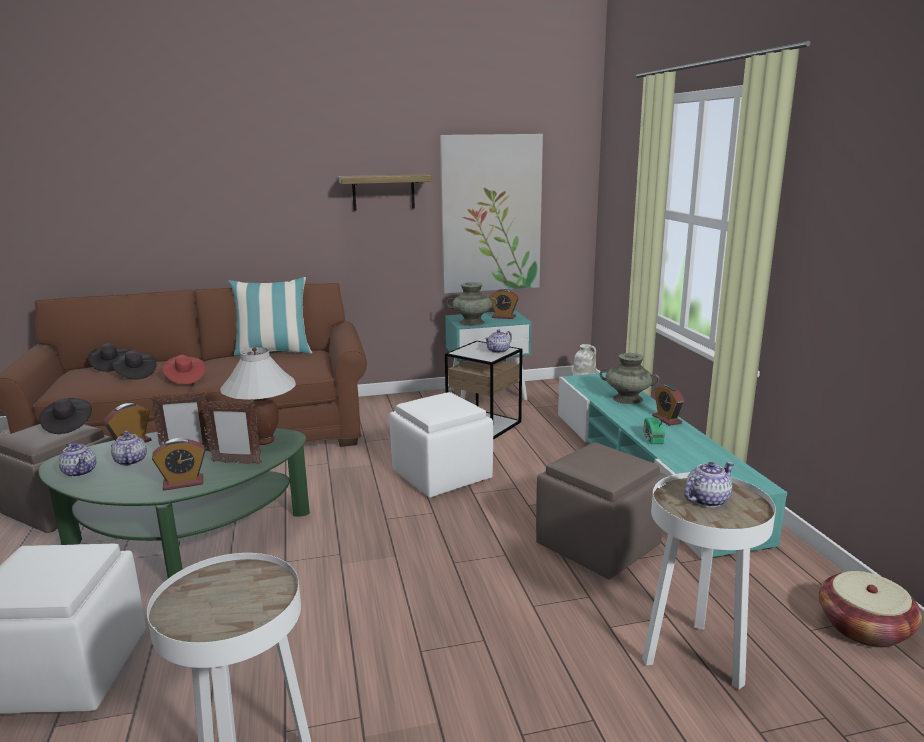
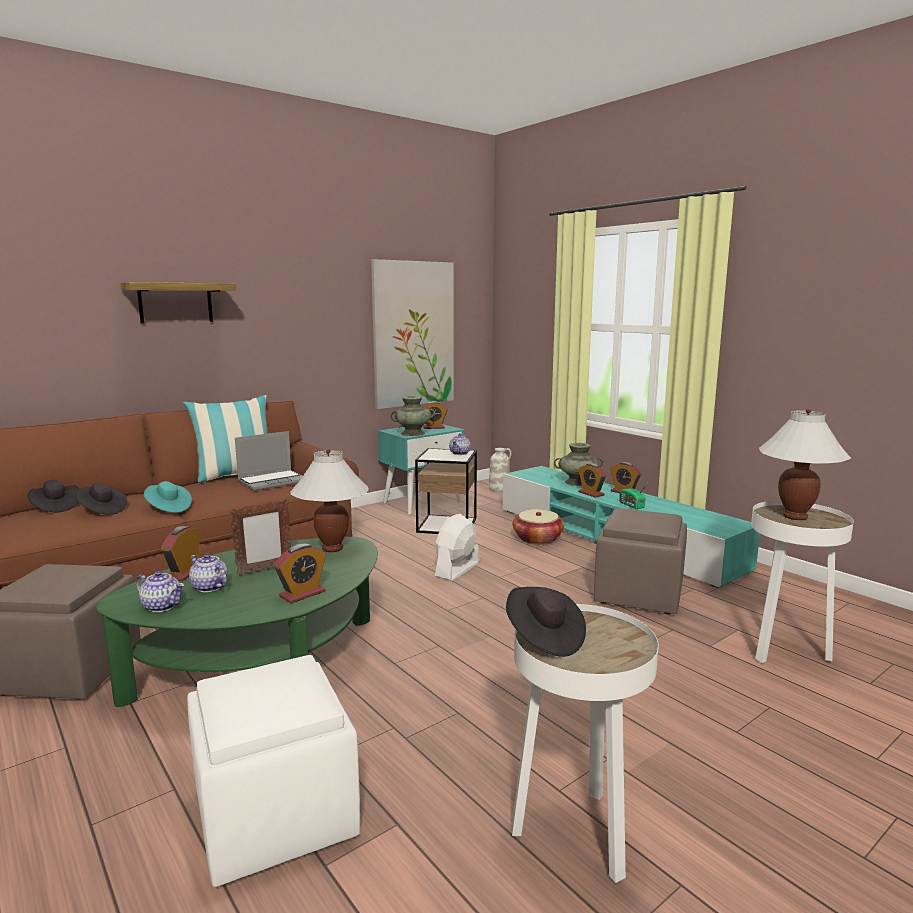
camera: 25 degrees left, 5 degrees down
black hat [39,398,92,434] -> black hat moved to [506,587,586,657]
red hat [162,355,206,384] -> turquoise hat [144,481,192,513]
picture frame [202,401,262,465] -> none
shelf [339,174,432,211] -> shelf moved to [120,282,236,323]
white ottoman [390,392,493,498] -> white fan [435,514,480,581]
teapot [684,462,734,508] -> white table lamp [759,409,851,520]
basket [819,571,922,648] -> basket moved to [512,509,564,545]
none -> laptop [235,431,303,491]
none -> alarm clock [578,463,606,498]

